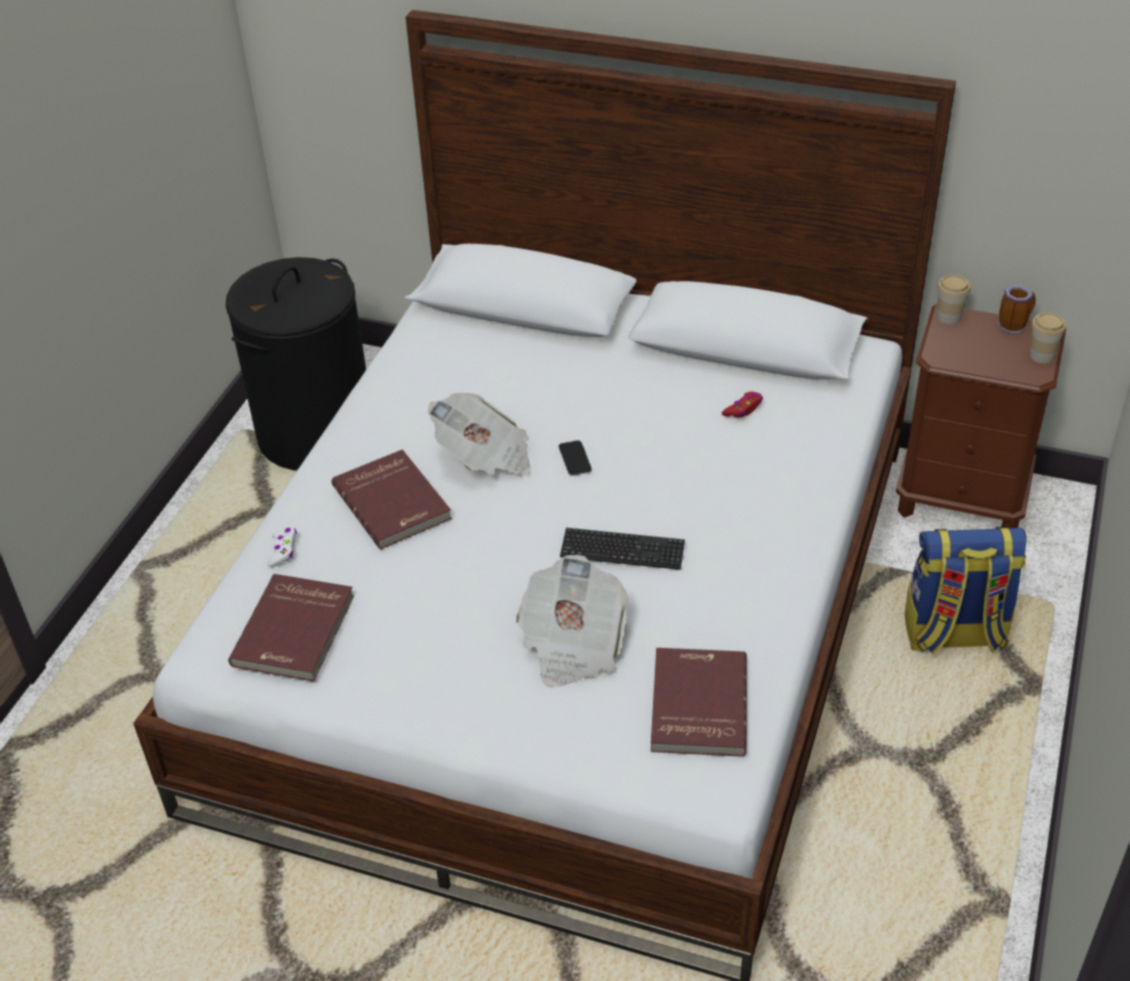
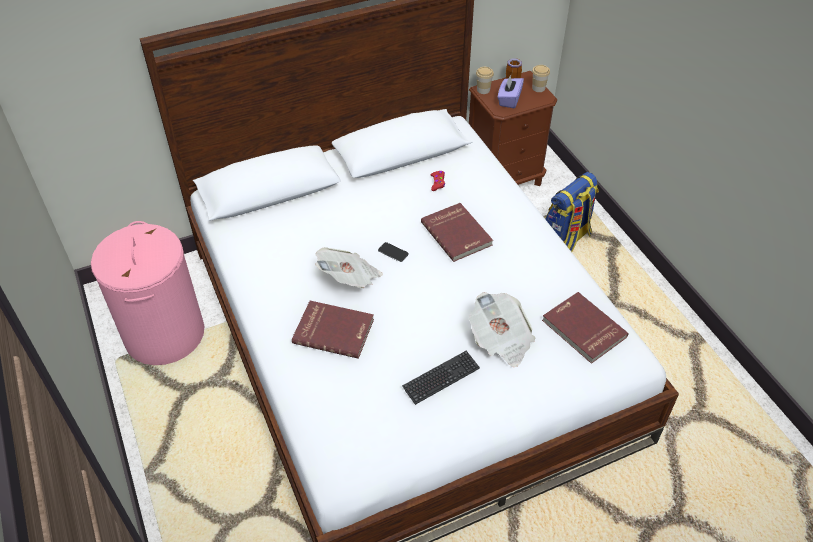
camera: 45 degrees left, 5 degrees up
black laundry basket [226,257,366,471] -> pink laundry basket [91,221,204,365]
red book [228,574,354,682] -> red book moved to [421,203,493,262]
white game controller [267,527,297,567] -> none
keyboard [560,528,685,570] -> keyboard moved to [402,351,480,405]
none -> purple tissue box [498,75,524,108]

